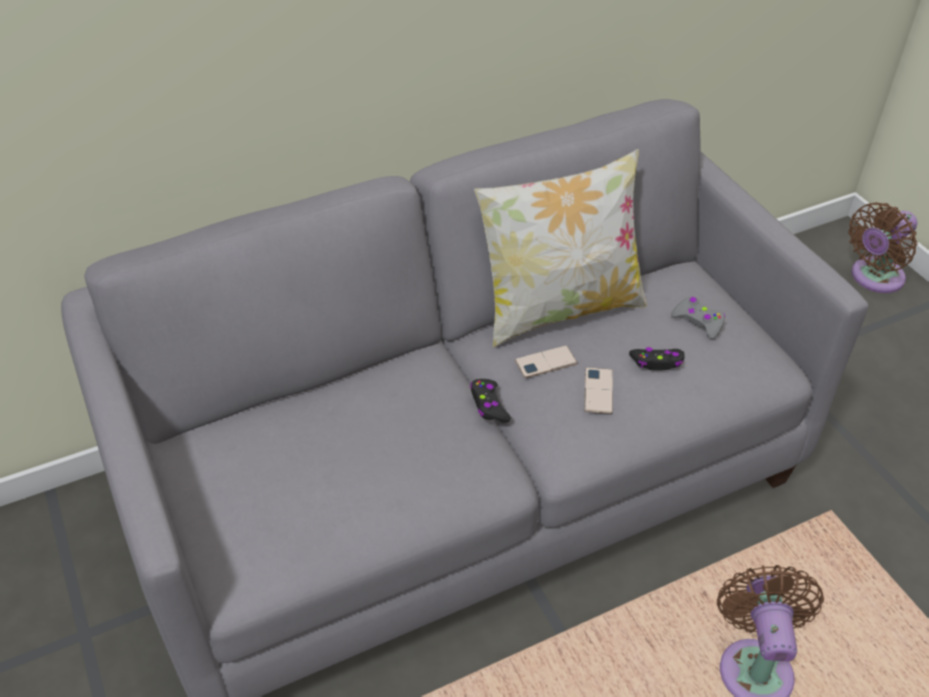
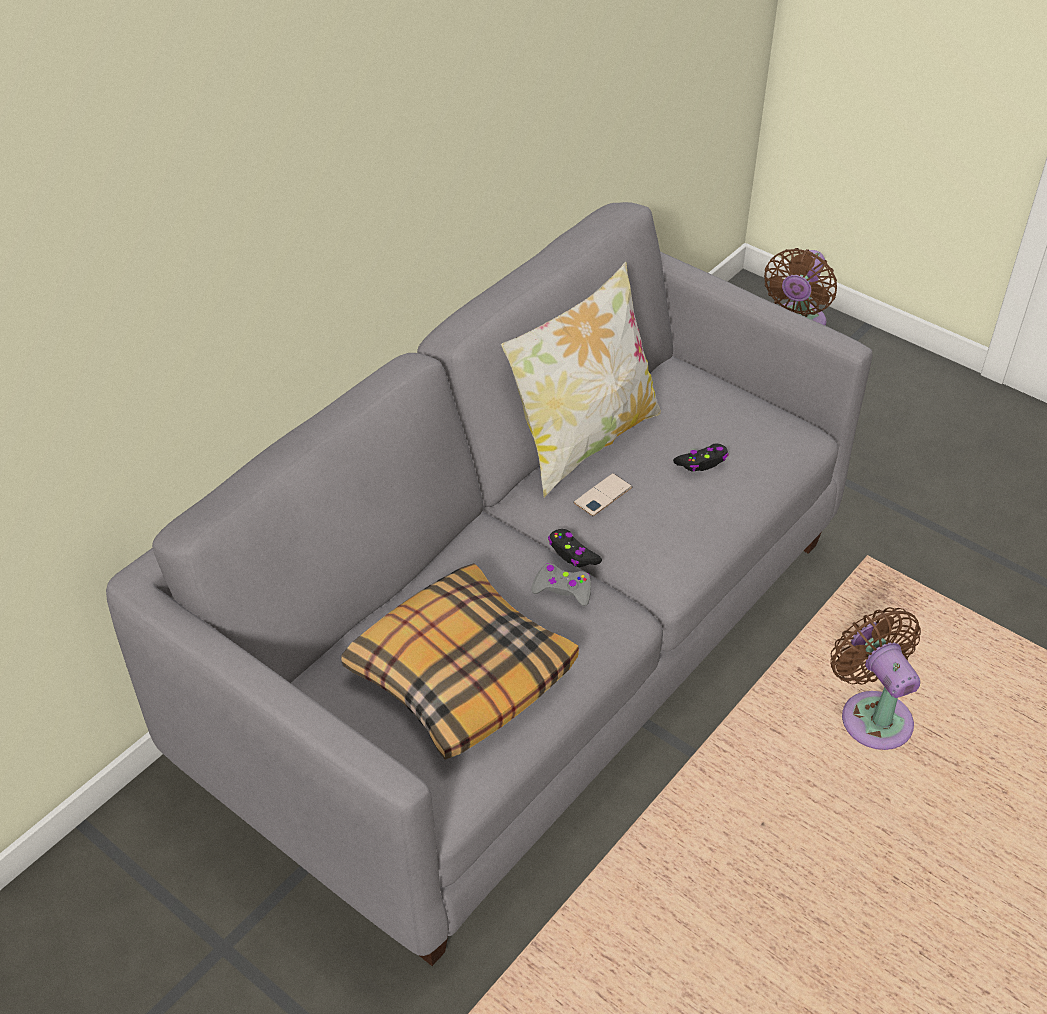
camera: 25 degrees left, 0 degrees up
phone [584,367,613,414] -> none
grey game controller [671,296,725,339] -> grey game controller moved to [531,563,591,606]
none -> pillow [341,563,579,760]

